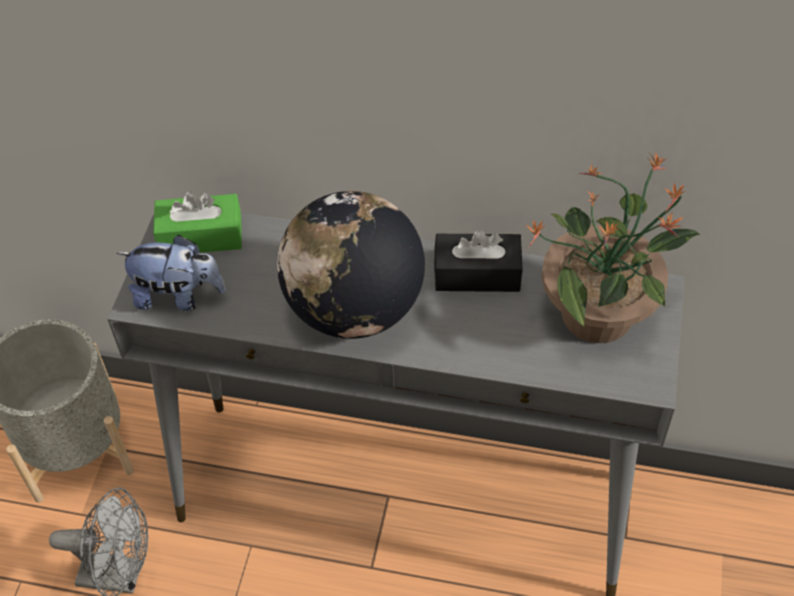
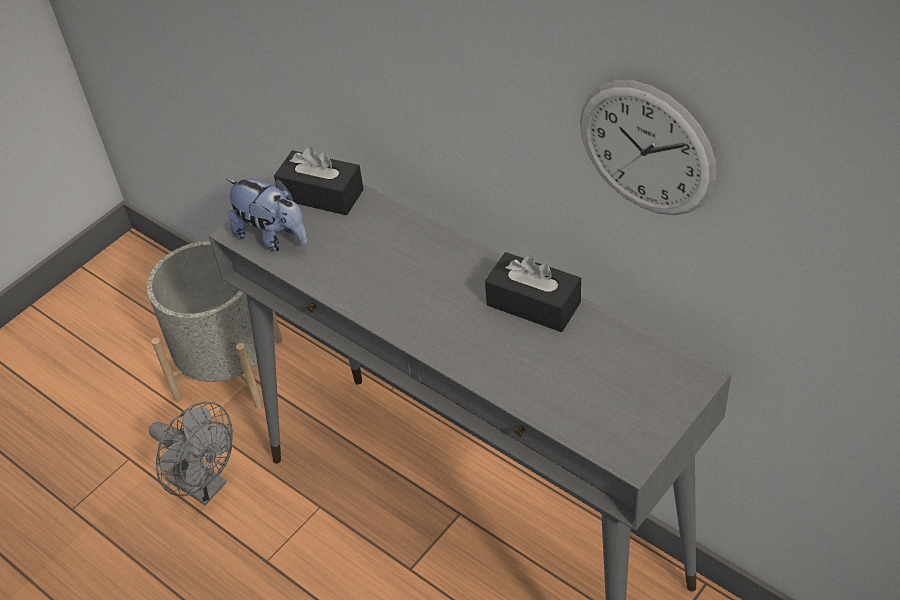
camera: 30 degrees right, 5 degrees down
green tissue box [153,191,242,253] -> black tissue box [274,147,364,215]
globe [277,191,425,339] -> none
potted plant [526,153,700,343] -> none
none -> wall clock [580,80,716,215]

